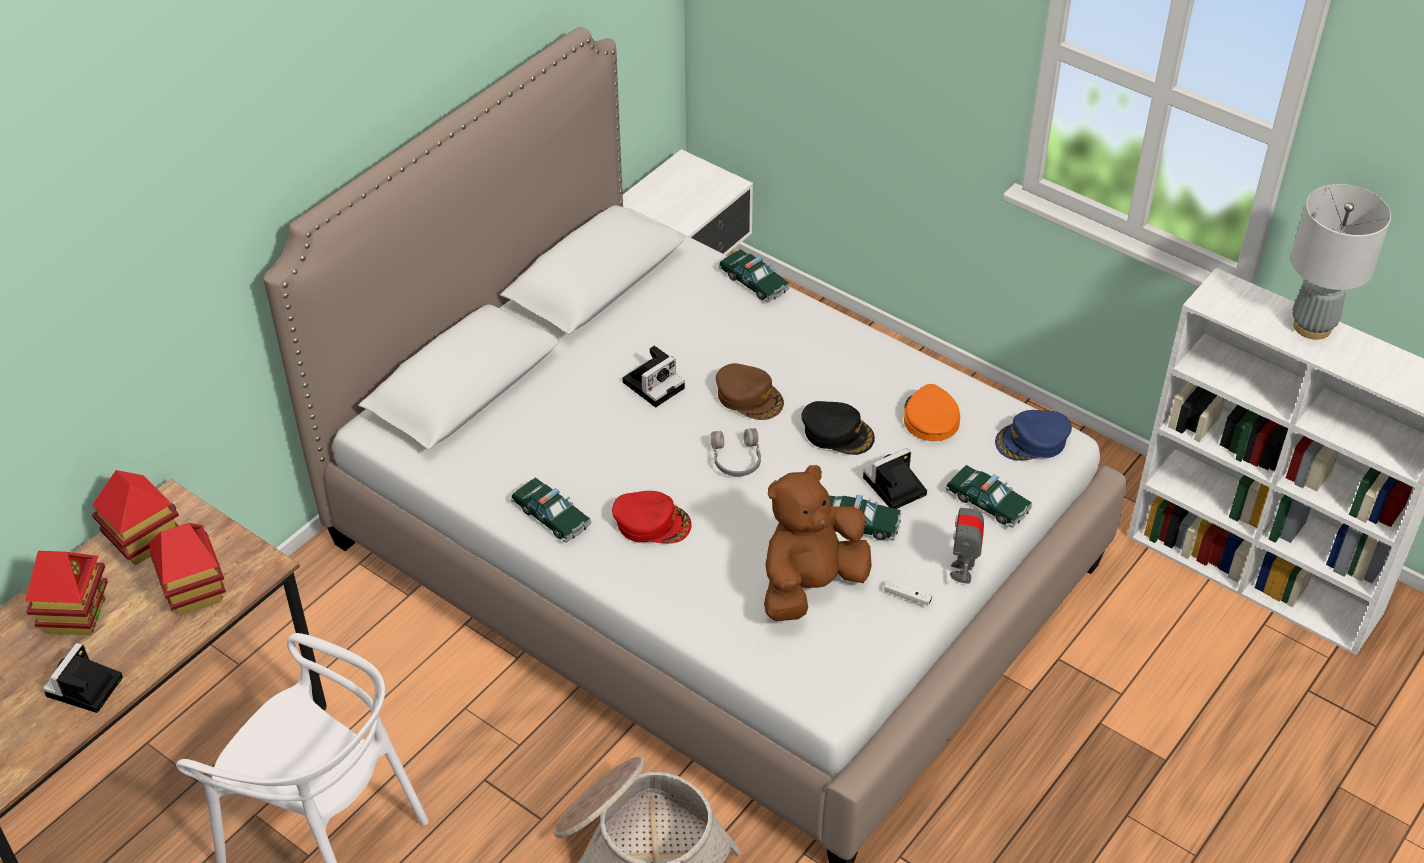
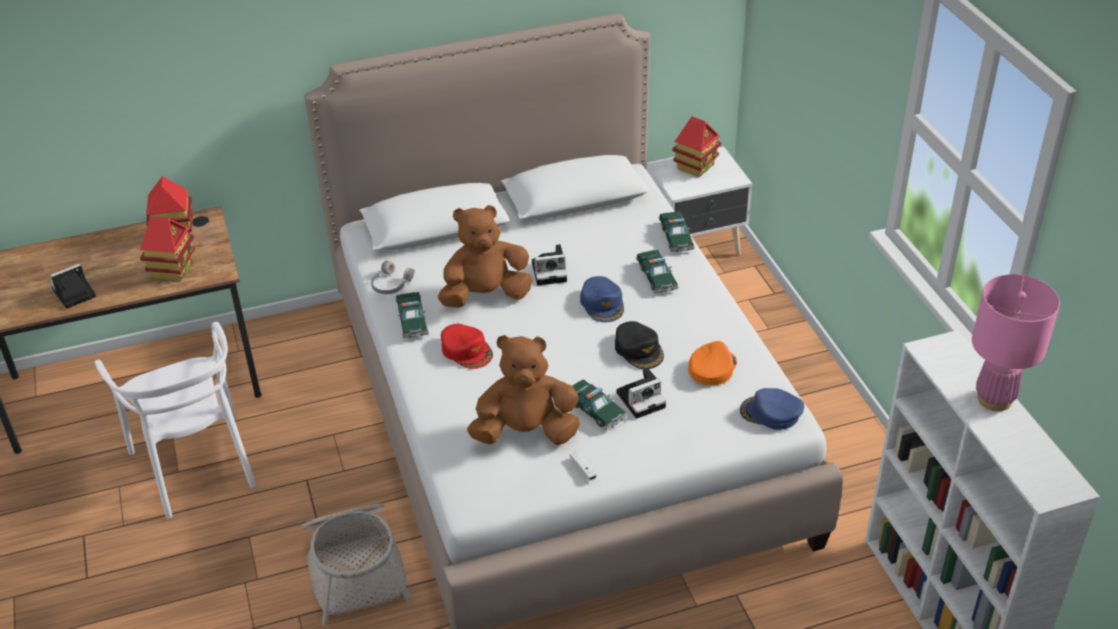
camera: 35 degrees right, 5 degrees down
toy house [25,551,108,635] -> toy house moved to [672,117,721,177]
grey headphones [710,428,761,476] -> grey headphones moved to [371,261,415,294]
brown cap [716,363,784,420] -> blue cap [580,276,624,322]
camera [863,448,927,509] -> camera turned 150 degrees clockwise [617,368,666,419]
toy car [945,465,1032,528] -> toy car moved to [636,250,679,293]
toy robot [950,491,984,584] -> none
grey table lamp [1291,184,1391,340] -> pink table lamp [972,274,1060,411]
none -> brown plush toy [438,205,533,308]

